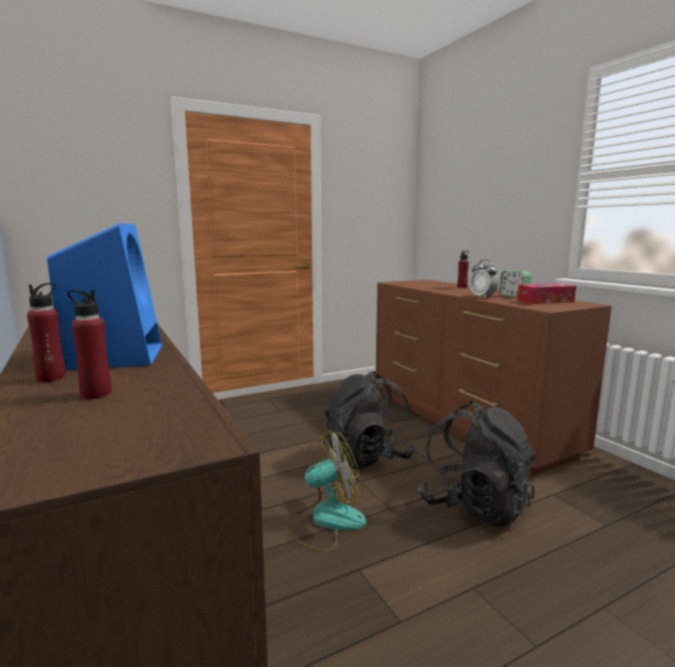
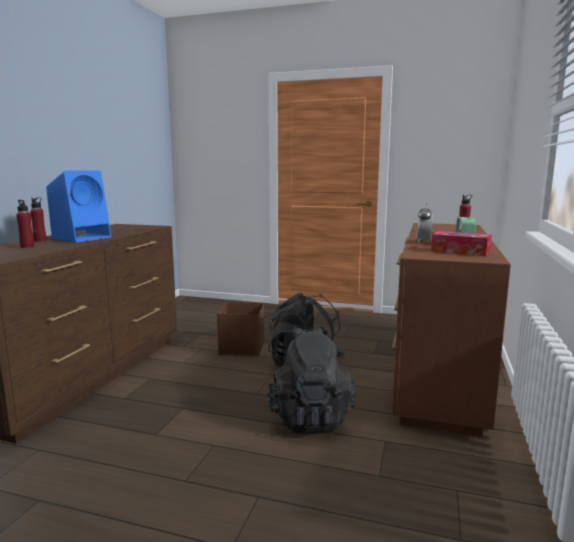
camera: 45 degrees right, 0 degrees up
fan [286,430,366,552] -> none
none -> brown storage box [217,302,264,356]

